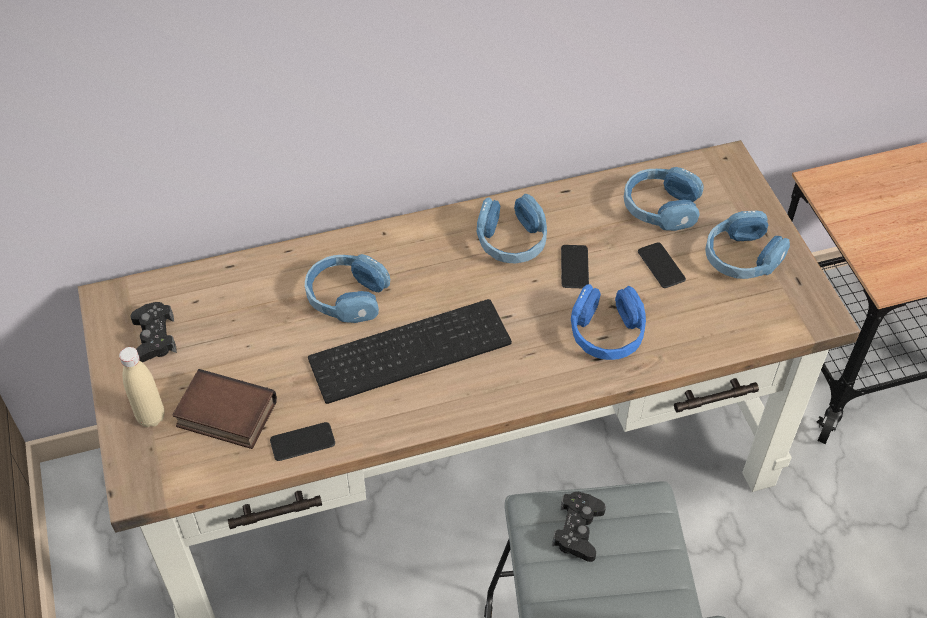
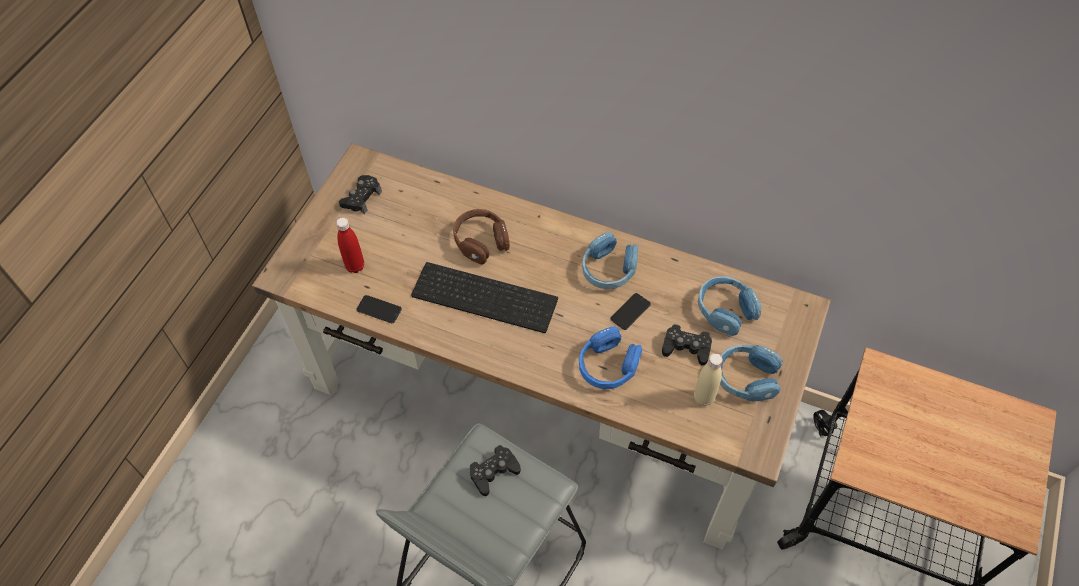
camera: 40 degrees right, 5 degrees up
beige bottle [119,347,165,427] -> beige bottle moved to [694,353,723,406]
book [173,369,277,449] -> red bottle [336,217,364,273]
blue headphones [305,254,390,323] -> brown headphones [453,209,510,264]
phone [638,242,686,288] -> black game controller [662,324,712,366]

